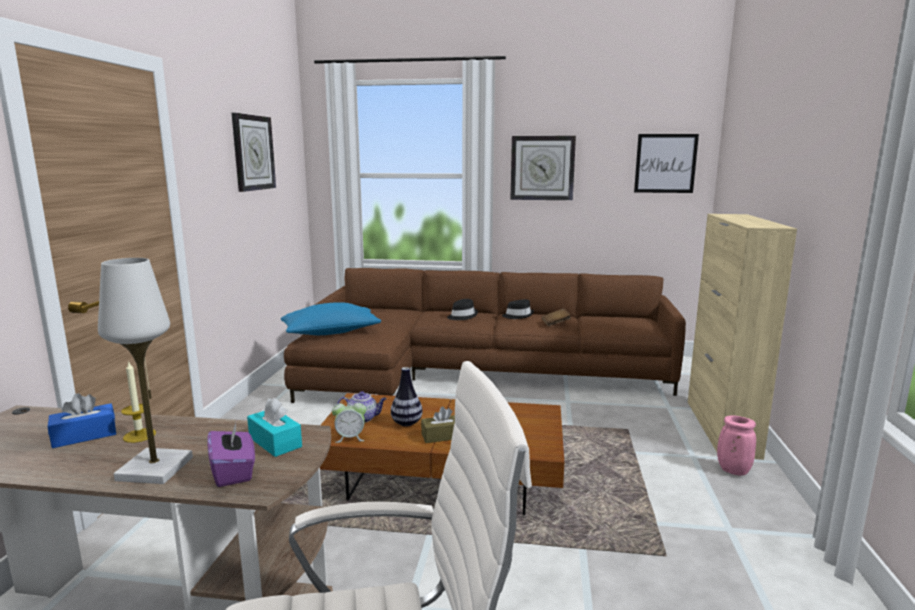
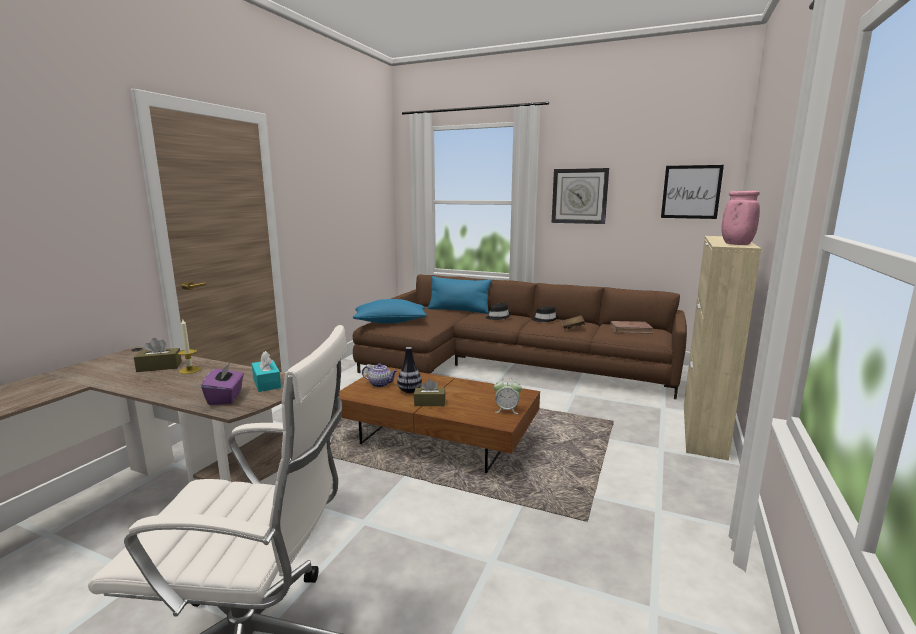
camera: 15 degrees right, 0 degrees up
blue tissue box [48,393,116,448] -> brown tissue box [134,338,182,372]
white table lamp [98,258,193,484] -> none
wall clock [232,113,276,192] -> none
alarm clock [332,398,367,443] -> alarm clock moved to [494,378,522,414]
pink vase [717,415,756,476] -> pink vase moved to [721,191,760,245]
none -> blue pillow [428,276,492,314]
none -> brown book [610,321,653,334]

